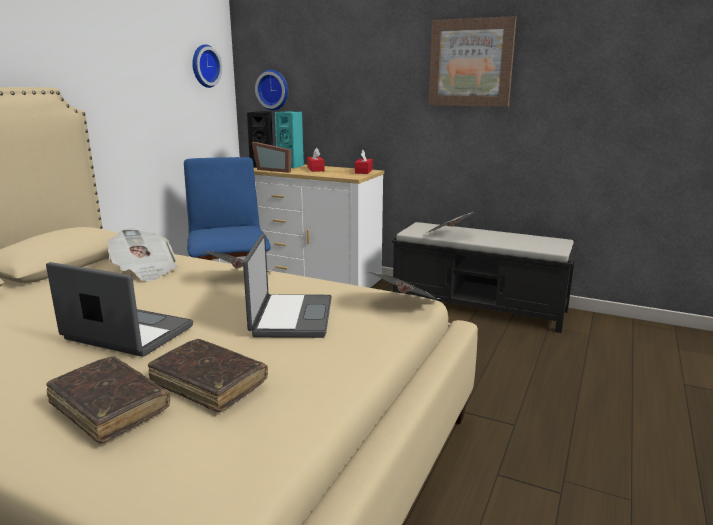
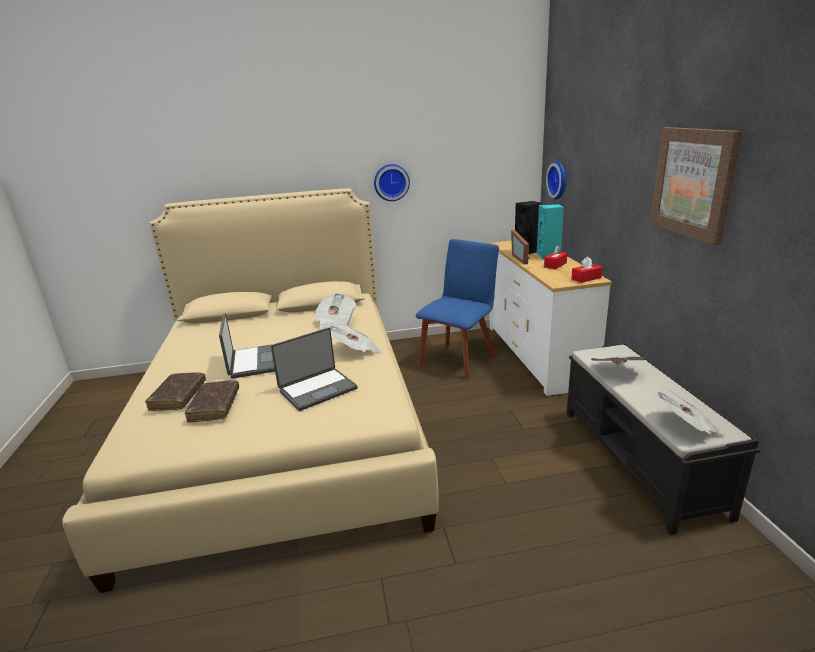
camera: 55 degrees right, 5 degrees up
wall clock [192,44,222,88] -> wall clock moved to [374,164,410,201]
newspaper [367,272,441,299] -> newspaper moved to [655,388,725,435]

